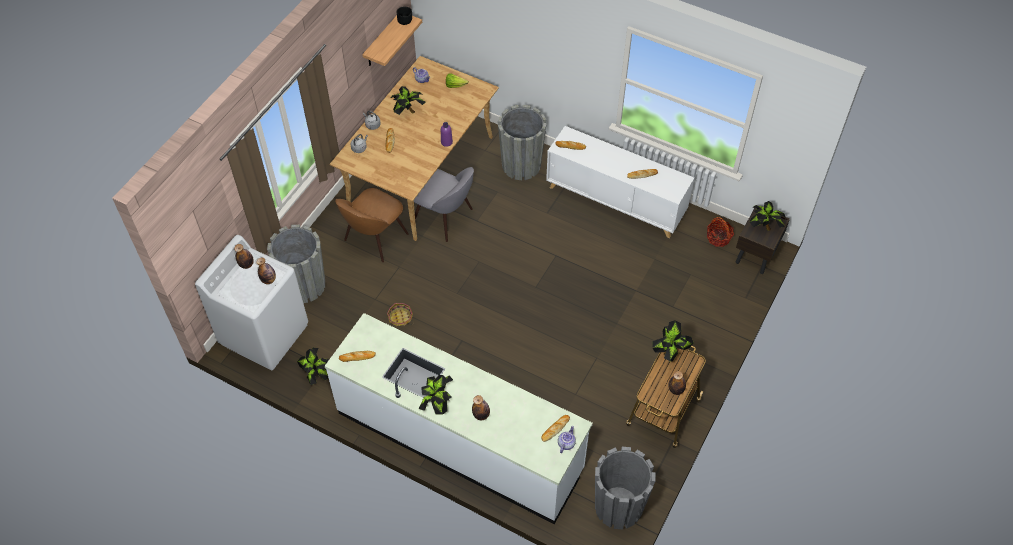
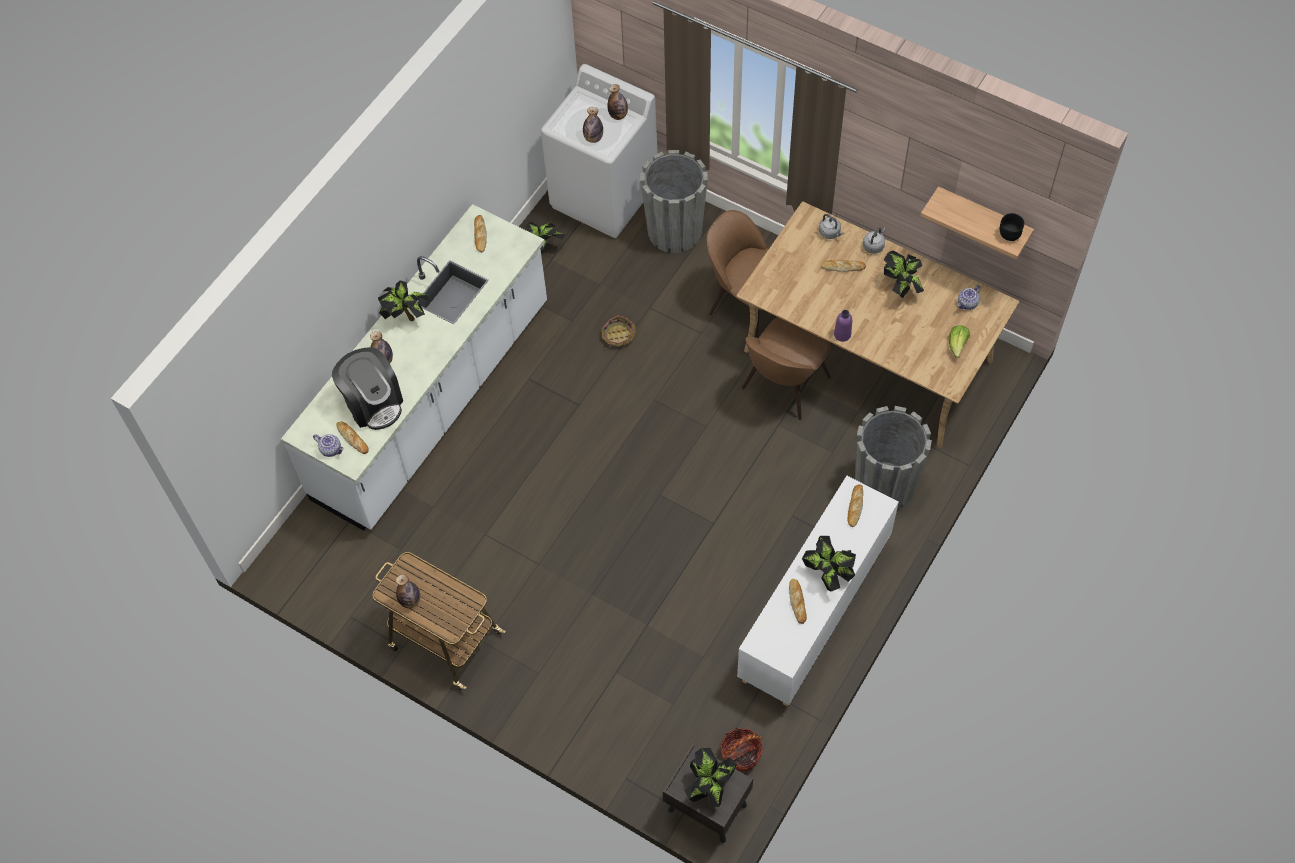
camera: 95 degrees right, 5 degrees up
grey chair [414,167,474,242] -> brown chair [742,317,831,420]
grey planter [595,447,656,529] -> none
potted plant [652,320,694,362] -> potted plant moved to [802,536,856,592]
none -> coffee machine [332,347,403,430]

